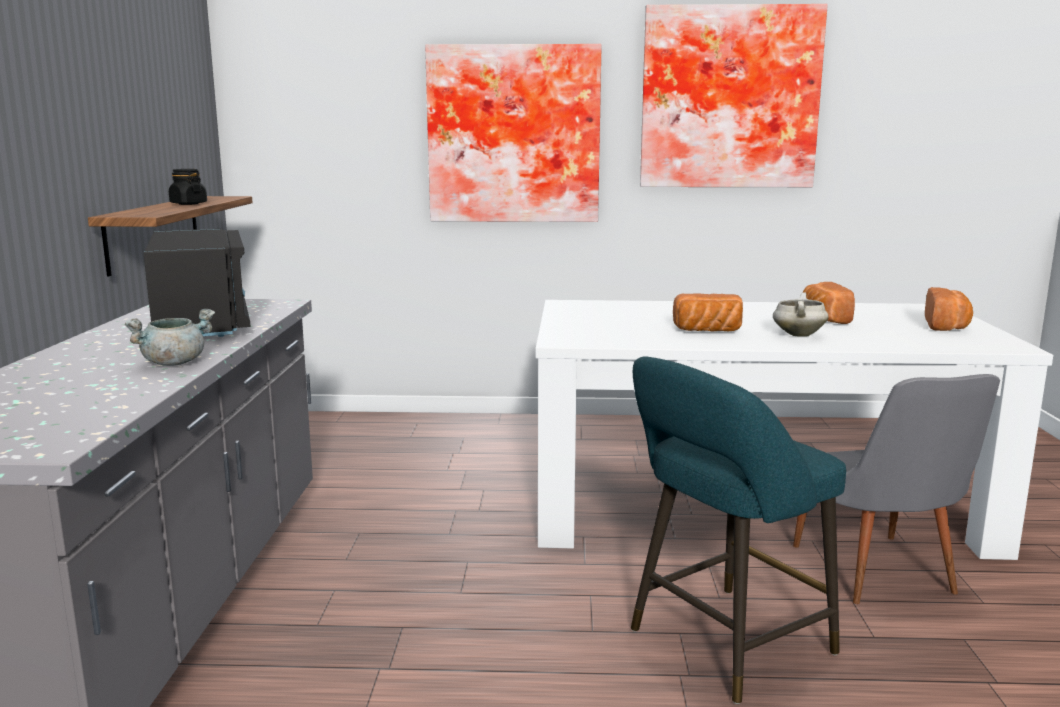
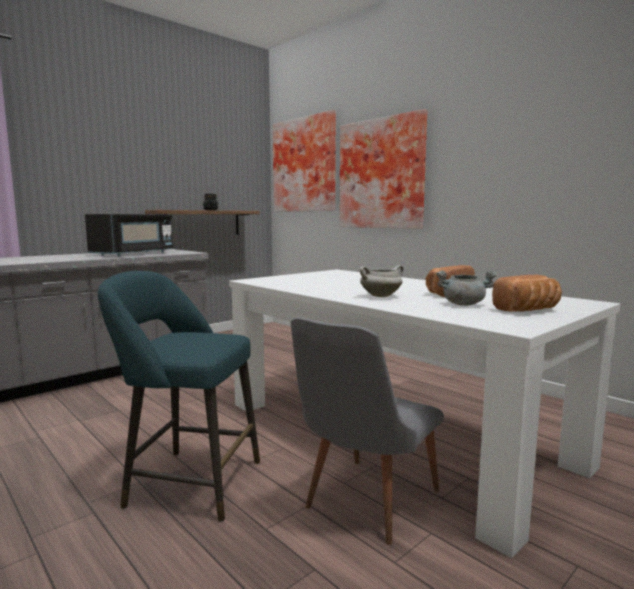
camera: 45 degrees right, 5 degrees down
grey cooking pot [125,309,215,366] -> grey cooking pot moved to [436,270,497,306]
picture [640,4,828,187] -> picture moved to [273,110,336,212]
bread [673,294,743,331] -> none

